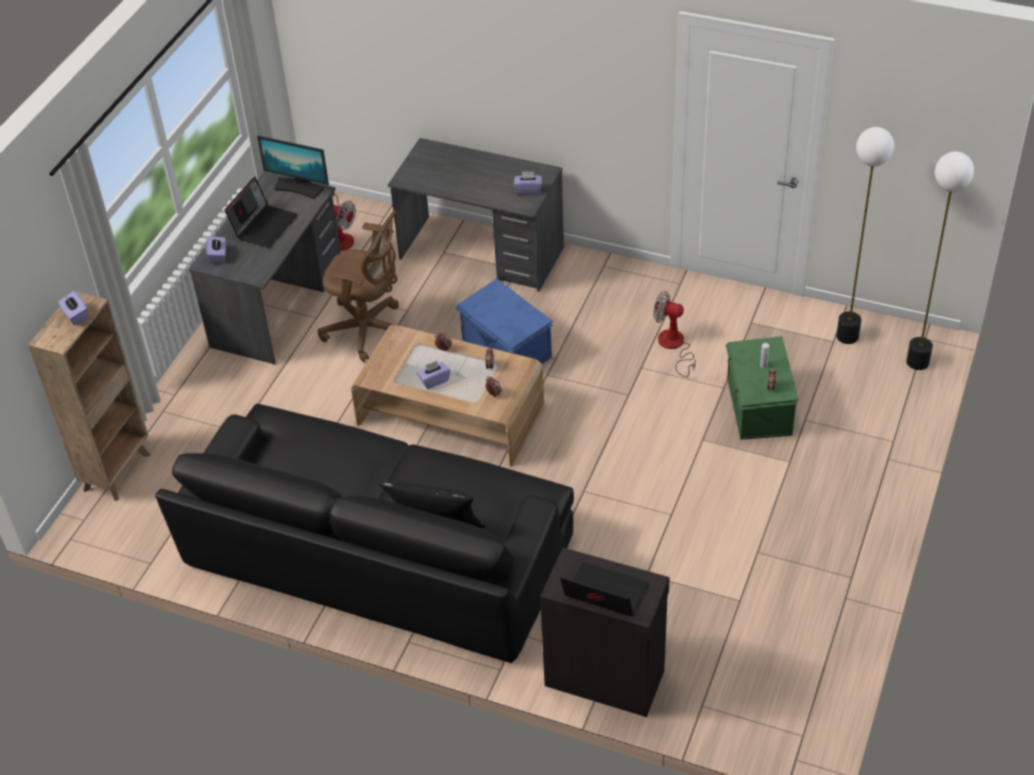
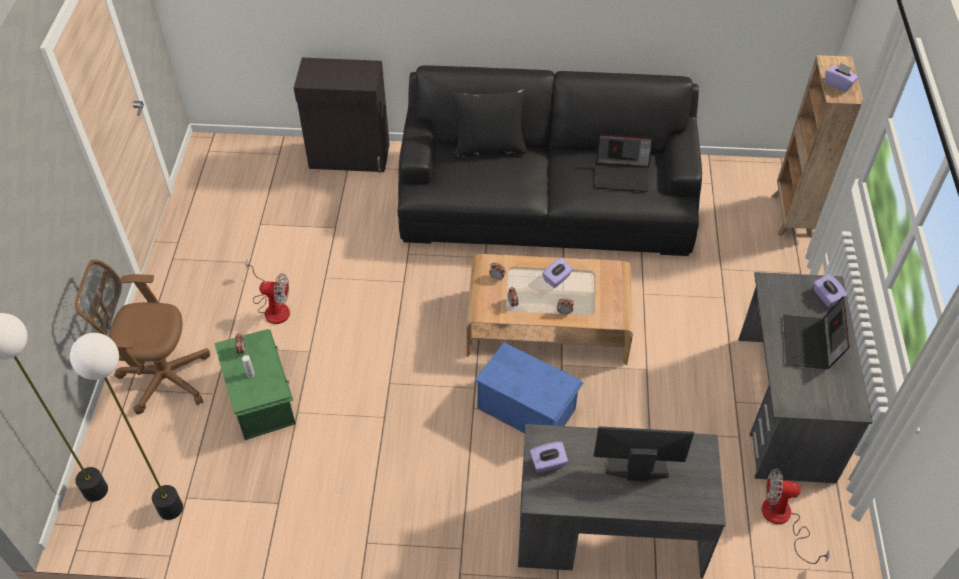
camera: 160 degrees right, 5 degrees up
monitor [257,136,329,199] -> monitor moved to [594,426,694,482]
brown office chair [317,210,399,362] -> brown office chair moved to [75,260,210,414]
laptop [560,562,648,617] -> laptop moved to [595,135,653,192]
fan [653,291,696,377] -> fan moved to [245,260,290,324]

